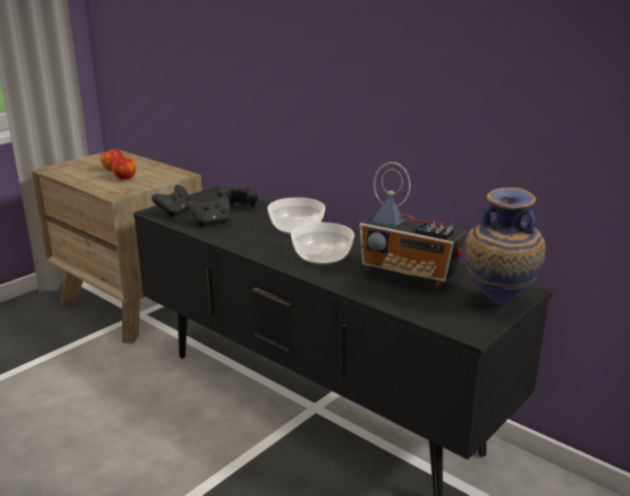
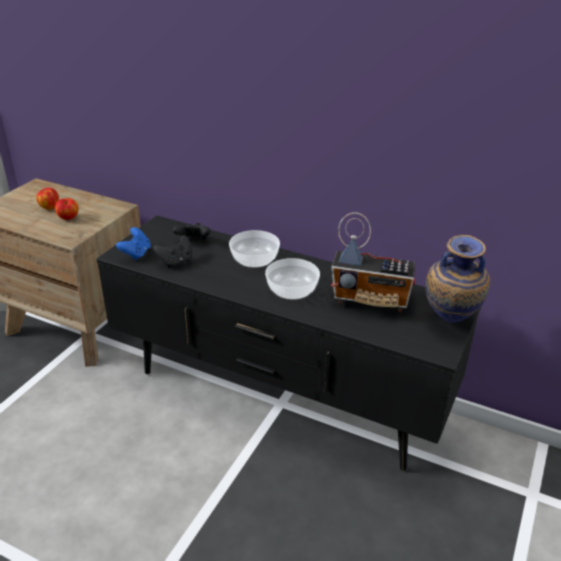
camera: 15 degrees left, 10 degrees up
black game controller [152,185,191,217] -> blue game controller [116,227,151,260]

